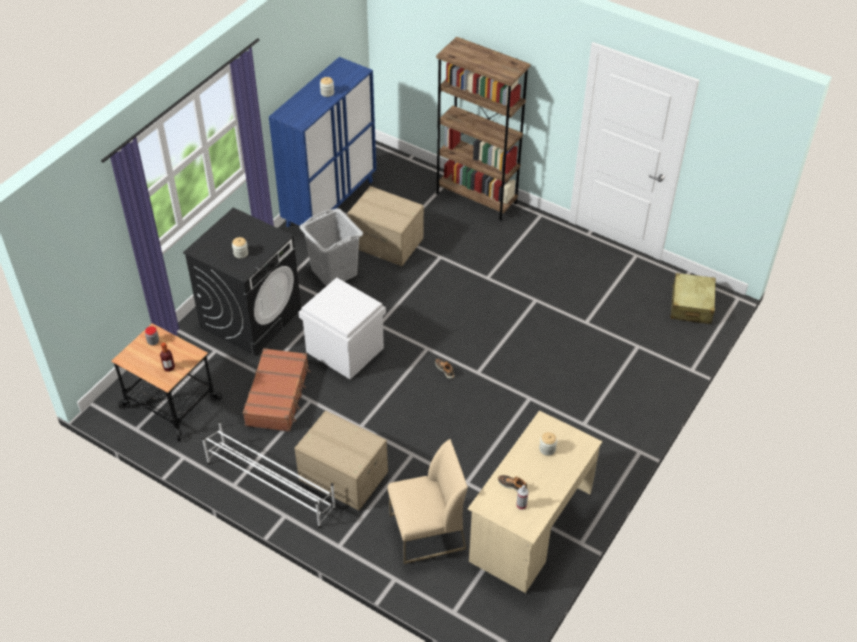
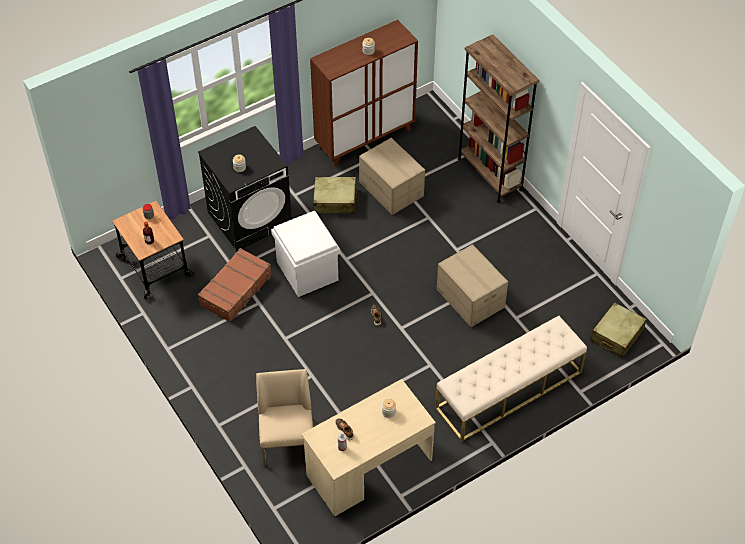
camera: 25 degrees right, 5 degrees up
white shoe rack [202,421,336,528] -> none
blue cabinet [269,57,376,227] -> brown cabinet [310,20,418,167]
cardboard box [295,411,388,510] -> cardboard box moved to [437,244,508,327]
grey laundry basket [299,208,363,286] -> beige suitcase [313,177,359,214]
beige chair [388,439,468,564] -> beige chair turned 105 degrees counterclockwise [256,369,313,466]
none -> beige bench [435,316,587,442]

